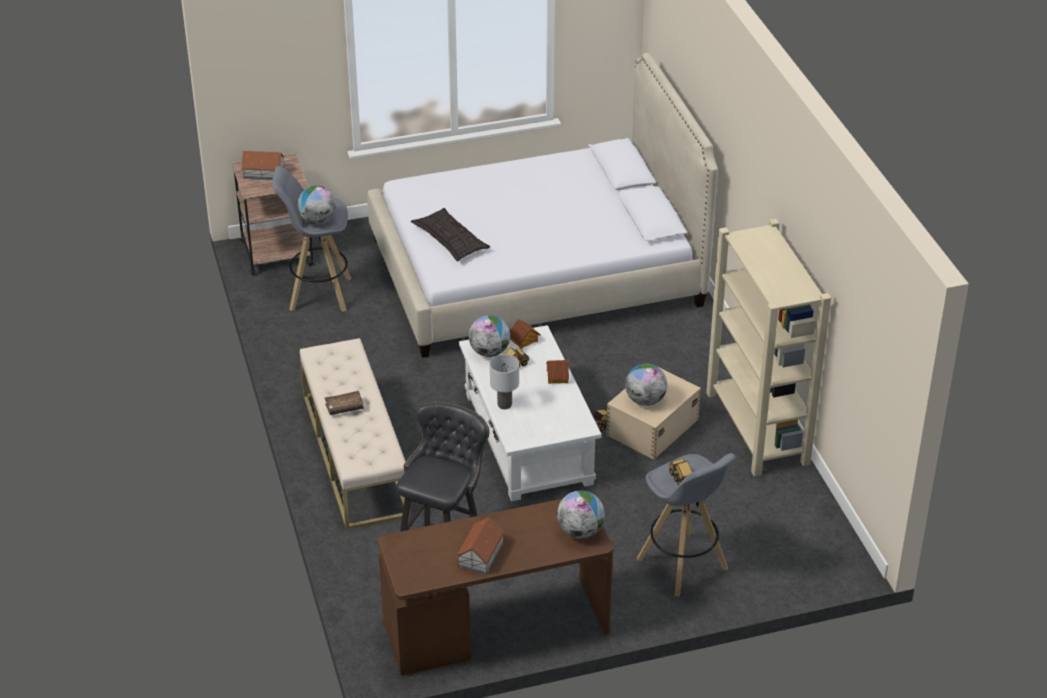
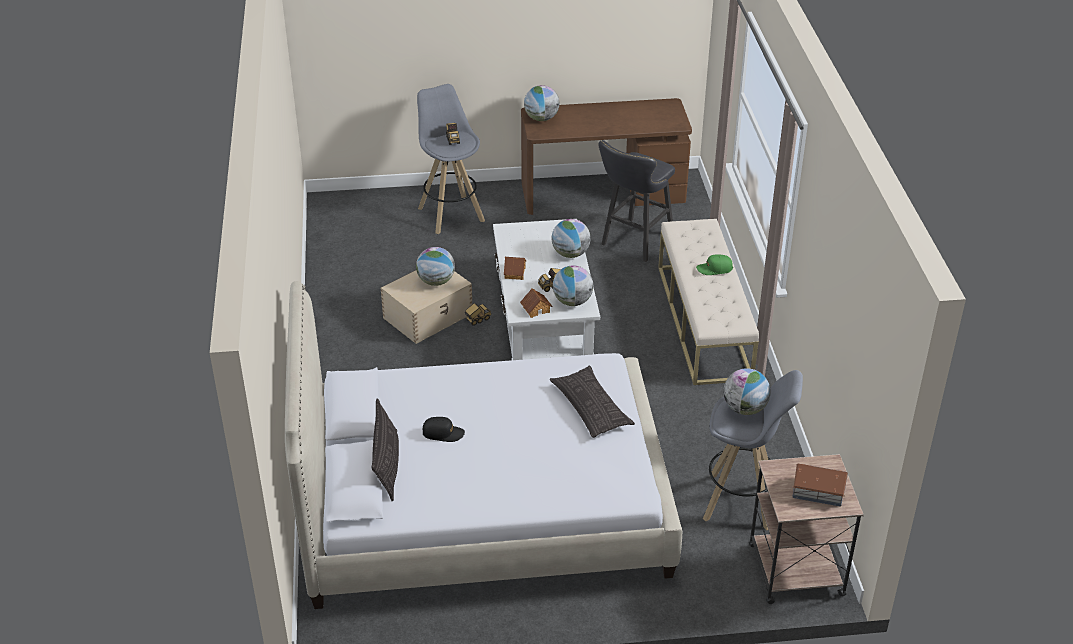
camera: 170 degrees left, 0 degrees up
brown book [325,391,364,415] -> green cap [696,254,733,275]
toy house [456,517,505,575] -> none
white table lamp [490,354,519,409] -> globe [552,219,591,258]
beige bookcase [706,219,831,476] -> none
none -> pillow [371,398,399,501]
none -> black cap [423,417,465,442]

